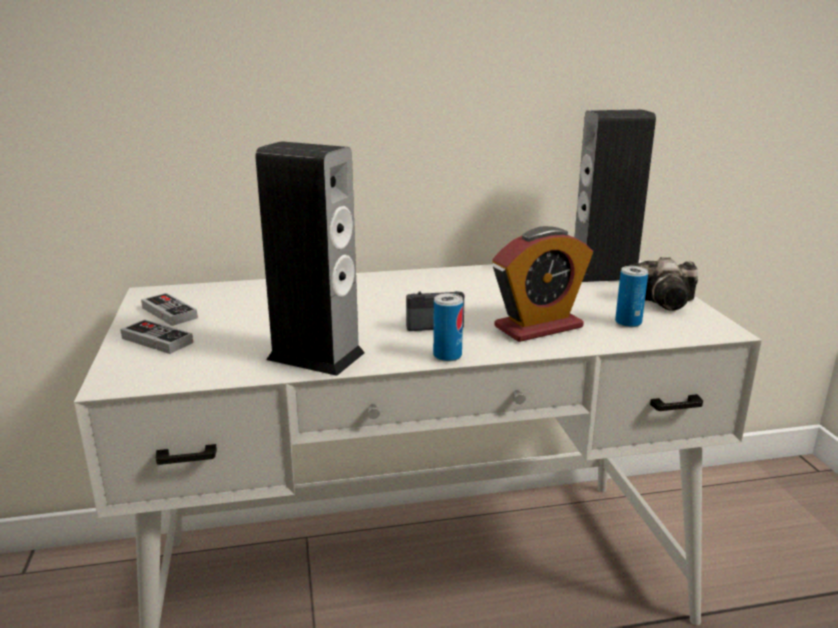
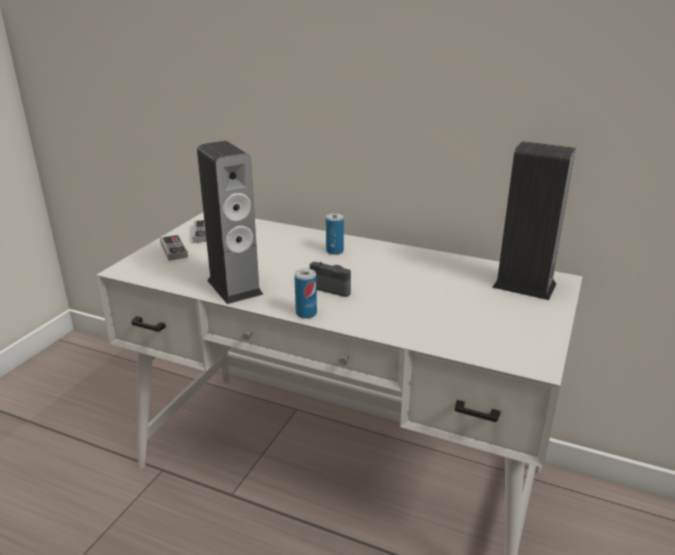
camera: 35 degrees right, 5 degrees up
alarm clock [492,226,593,342] -> none
can [615,266,648,327] -> can moved to [326,213,344,255]
camera [629,257,698,311] -> none

